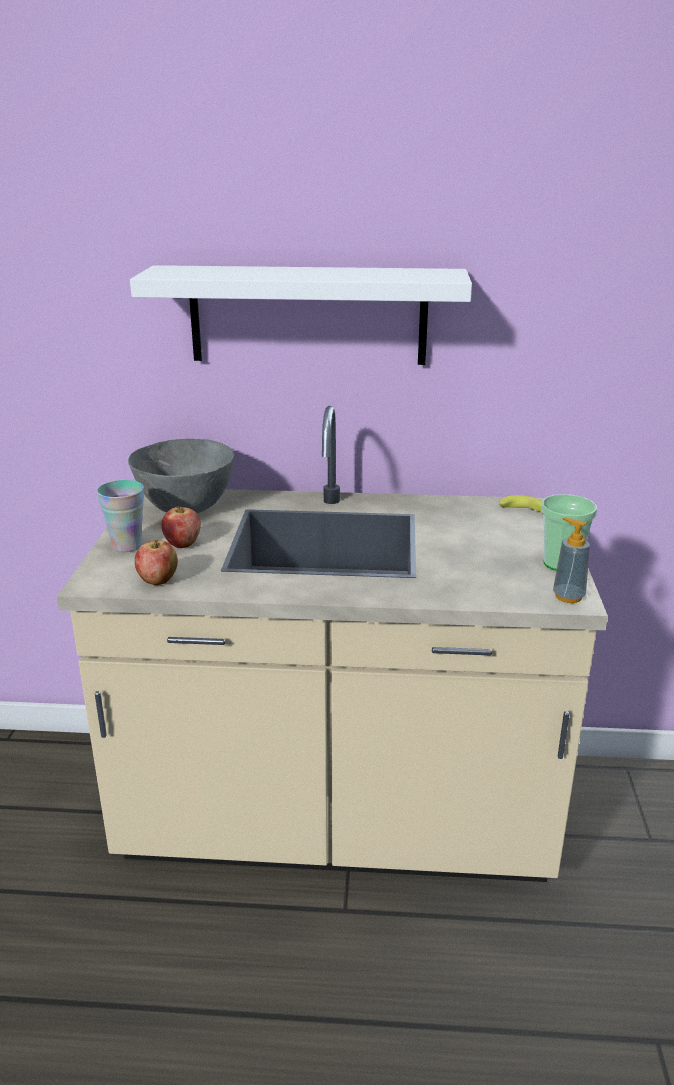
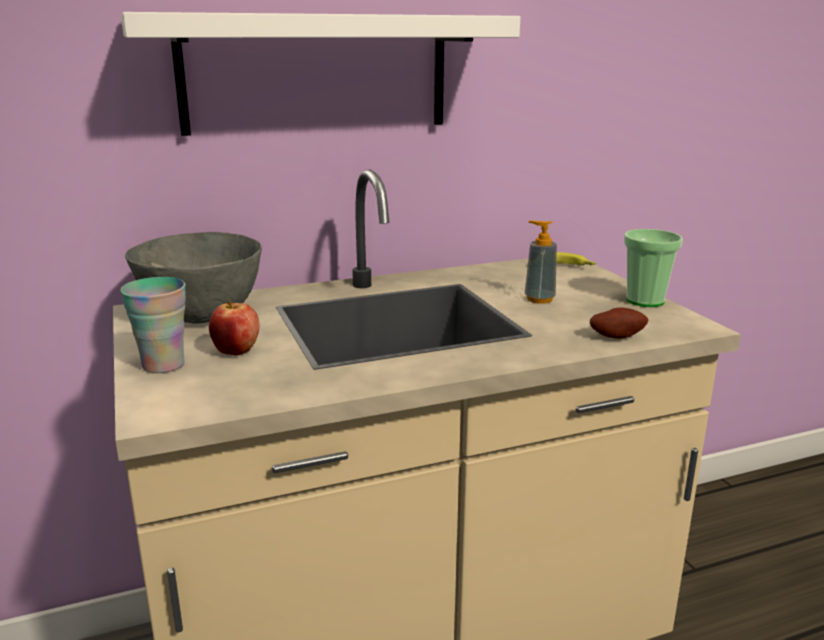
camera: 25 degrees left, 5 degrees down
apple [135,540,178,585] -> none
soap dispenser [553,517,590,603] -> soap dispenser moved to [525,221,557,304]
none -> potato [590,307,648,339]

